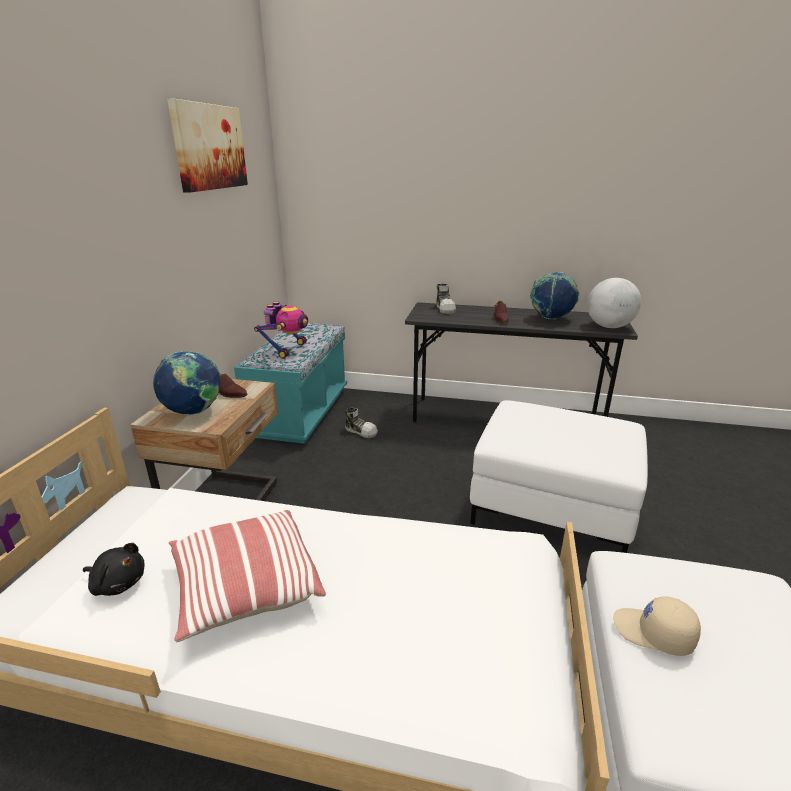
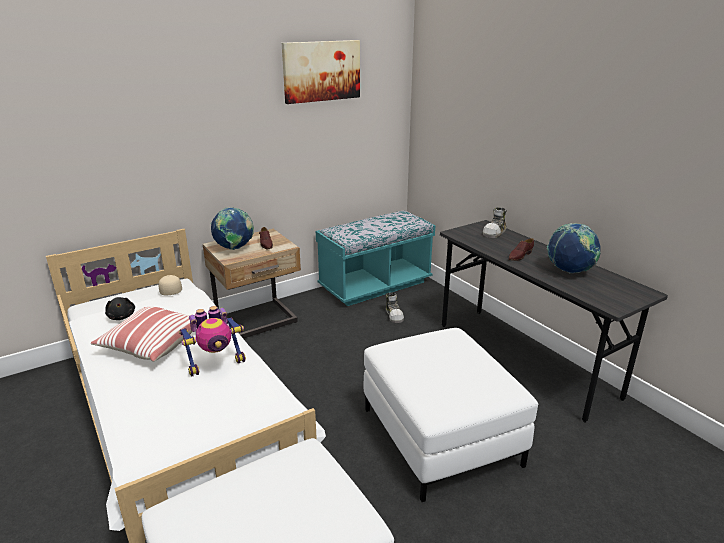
camera: 45 degrees right, 0 degrees up
toy robot [254,301,308,359] -> toy robot moved to [179,306,246,377]
globe [587,278,641,328] -> none
beige cap [613,596,701,656] -> beige cap moved to [158,275,182,295]

